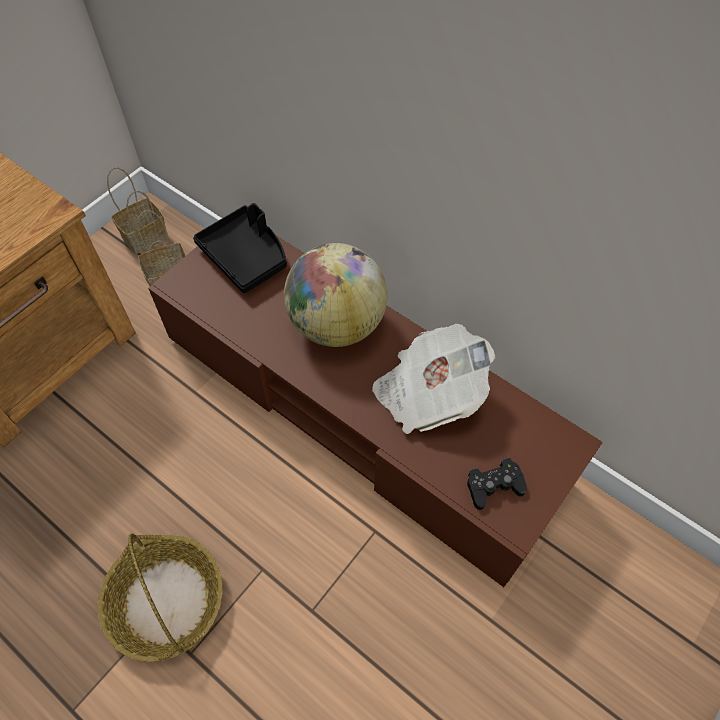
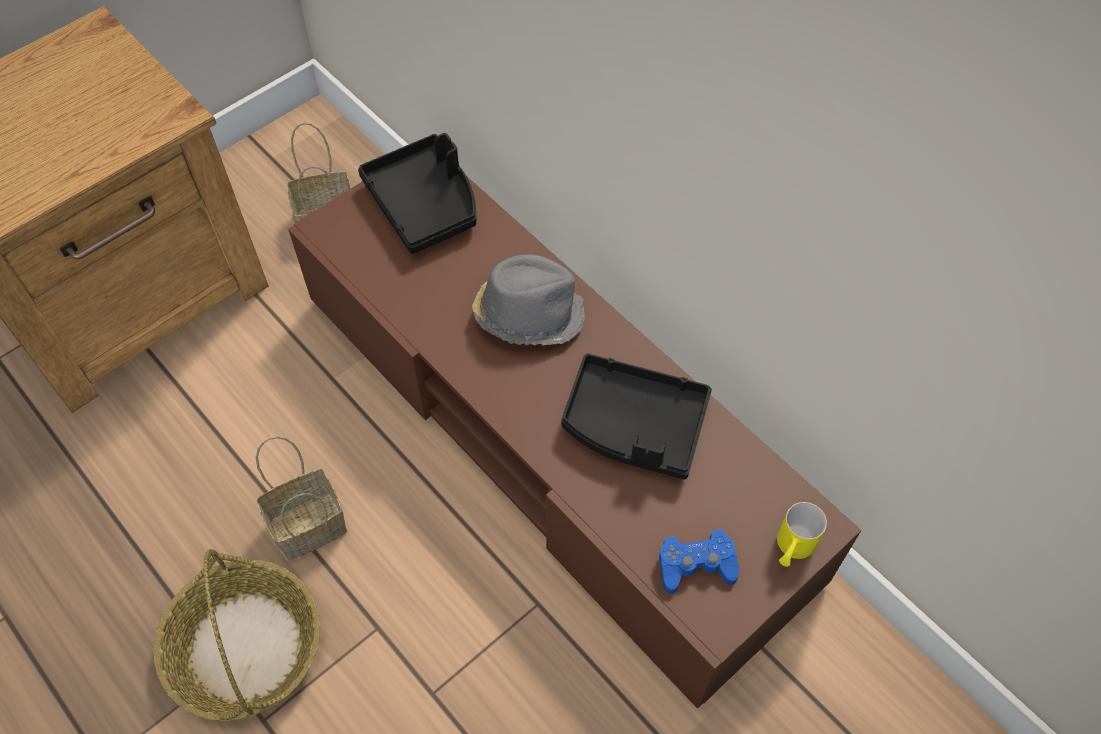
camera: 10 degrees right, 0 degrees up
basket [107,167,167,254] -> basket moved to [256,436,347,560]
globe [284,243,387,347] -> grey hat [472,254,585,346]
newspaper [372,324,496,434] -> black tray [561,354,712,479]
black game controller [467,457,527,510] -> blue game controller [659,529,739,594]
none -> yellow mug [777,502,827,567]

